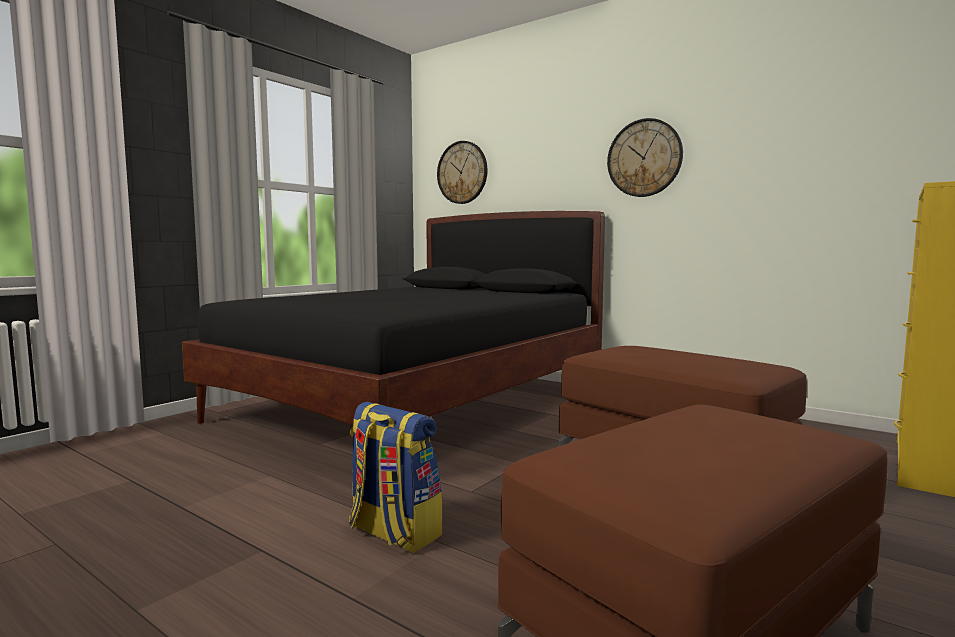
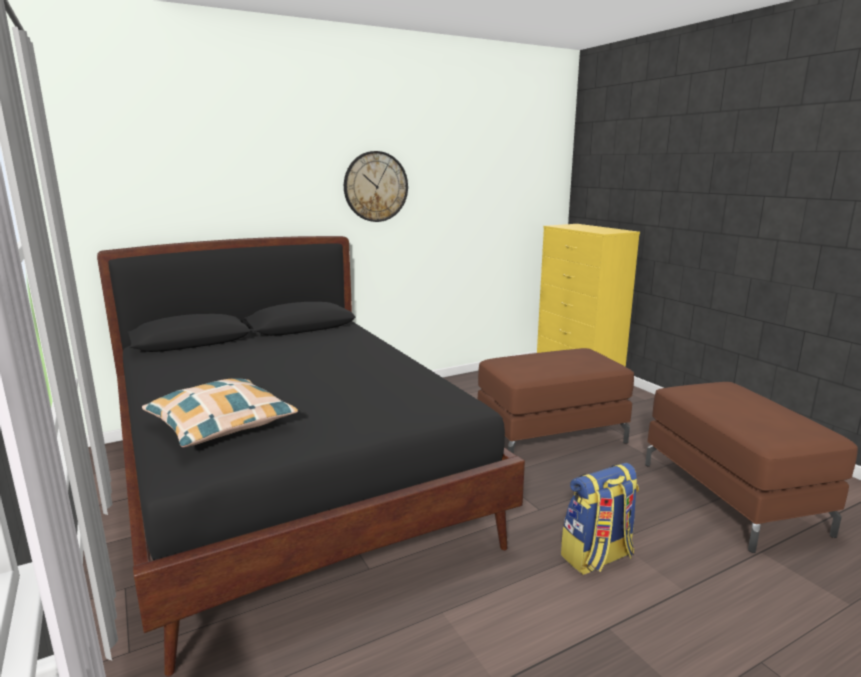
camera: 65 degrees left, 10 degrees up
wall clock [437,141,487,204] -> none
none -> pillow [142,378,298,447]

